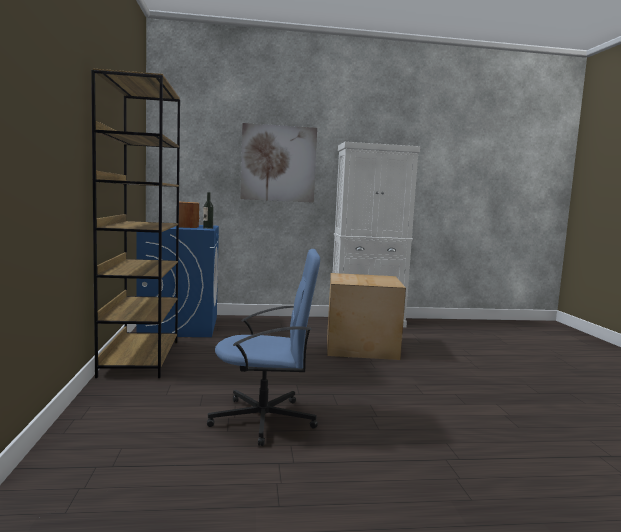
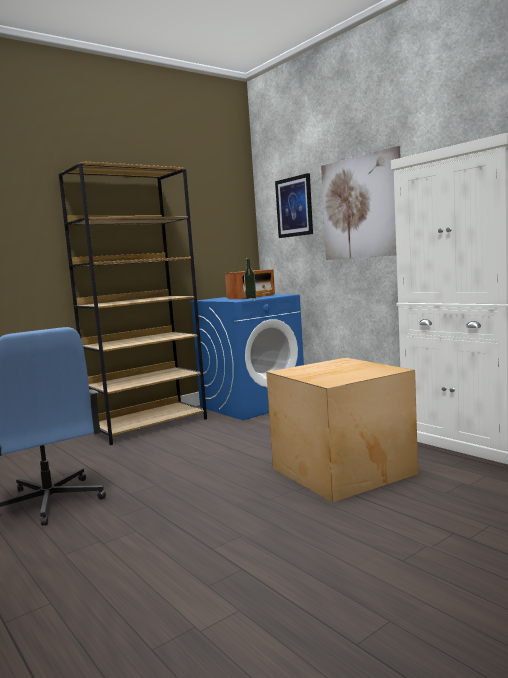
camera: 60 degrees right, 0 degrees up
none -> picture [275,173,313,238]

